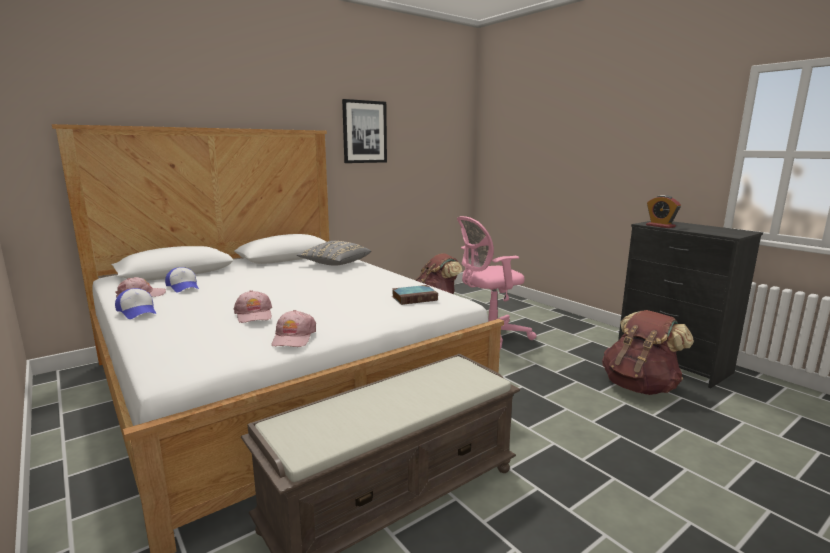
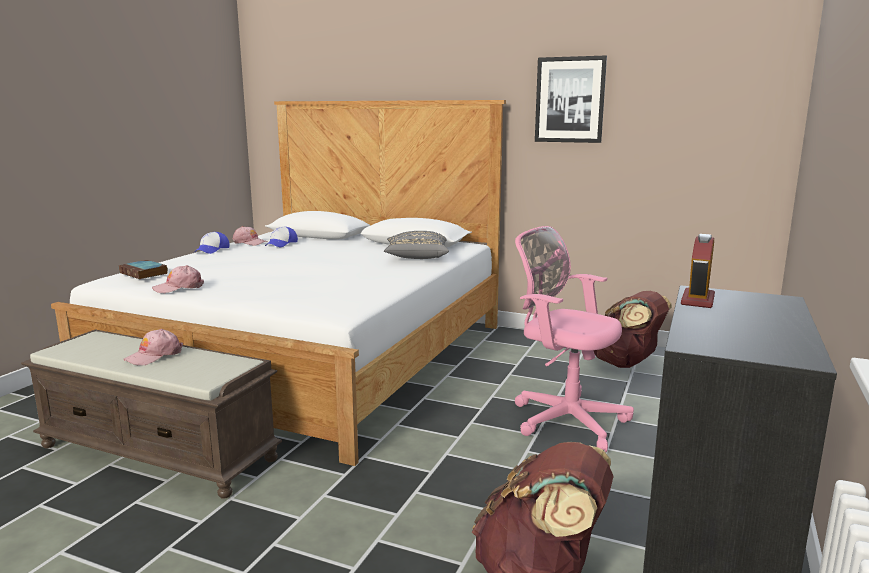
camera: 60 degrees right, 0 degrees up
pink cap [234,290,272,323] -> pink cap moved to [123,329,183,366]
book [392,285,438,305] -> book moved to [119,260,168,279]

